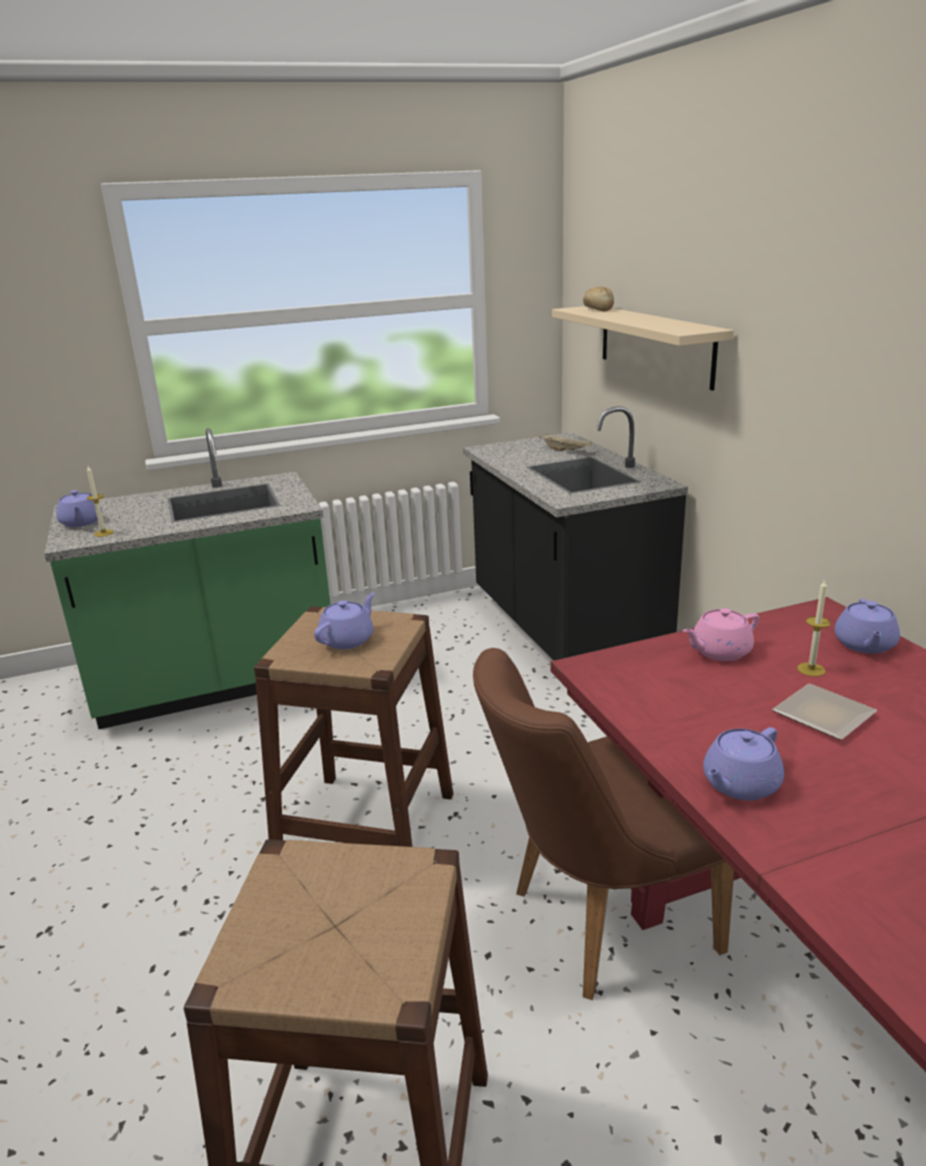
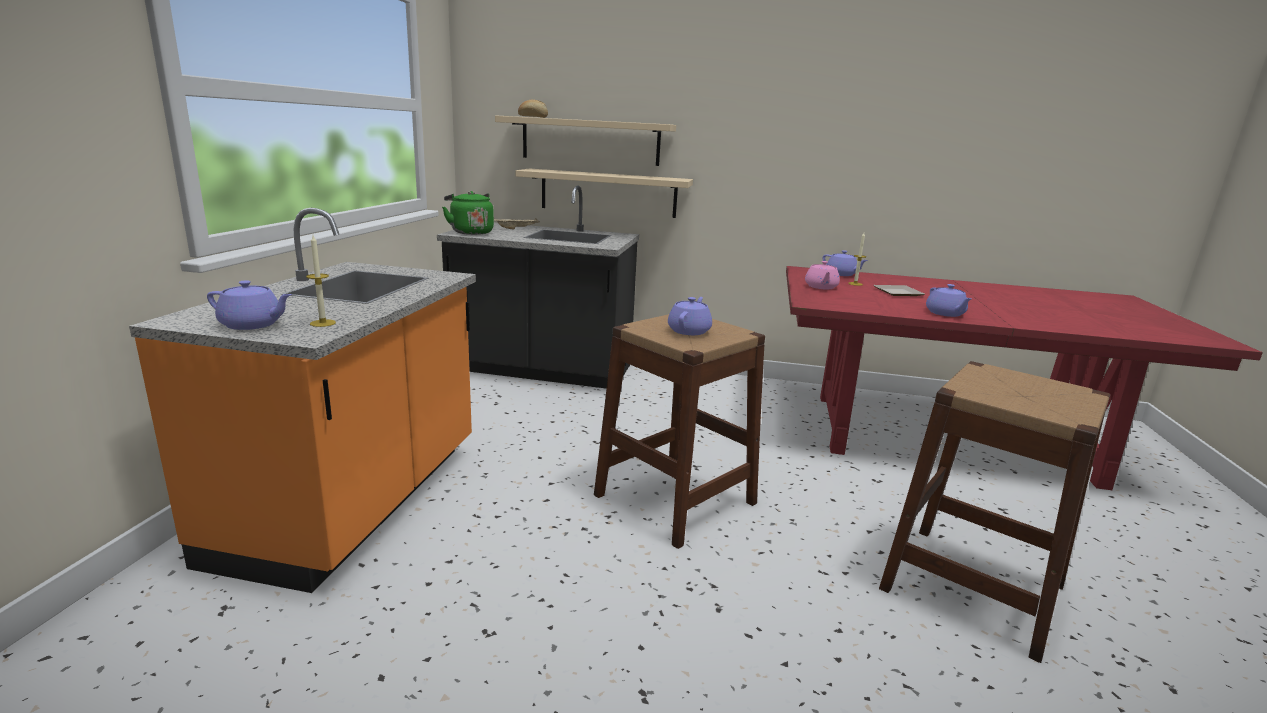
camera: 60 degrees left, 5 degrees down
green counter [44,428,331,729] -> orange counter [129,208,476,593]
purple teapot [314,593,375,649] -> purple teapot turned 45 degrees clockwise [668,297,712,335]
brown chair [473,648,734,1000] -> none
none -> green kettle [442,191,494,235]
none -> beige shelf [515,169,693,218]

